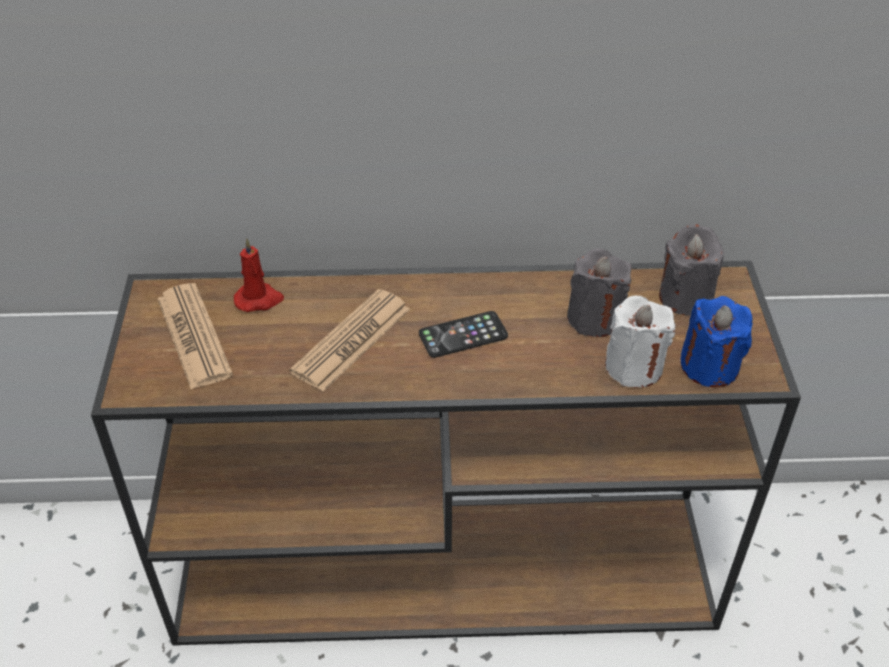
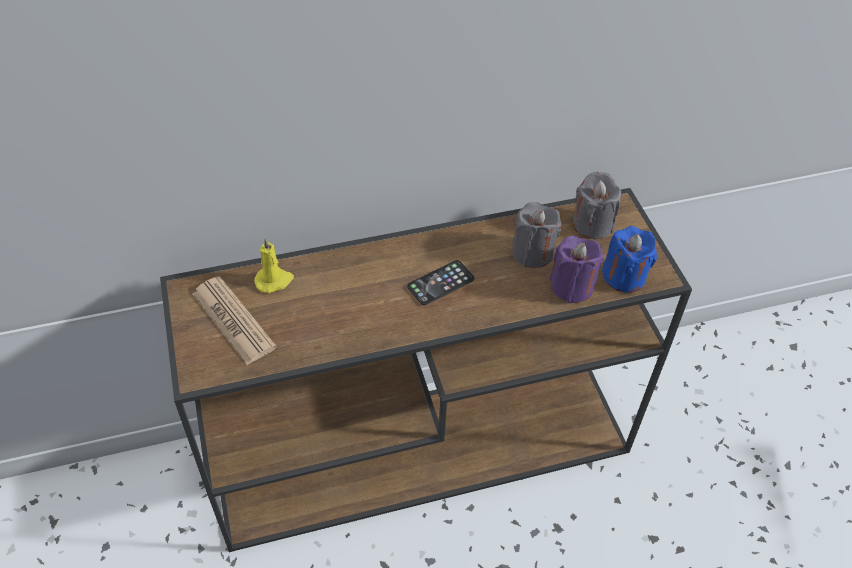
camera: 15 degrees left, 5 degrees up
red candle [234,238,284,312] -> yellow candle [254,238,294,293]
newspaper [290,289,410,392] -> none
white candle [605,296,676,388] -> purple candle [550,236,604,303]

